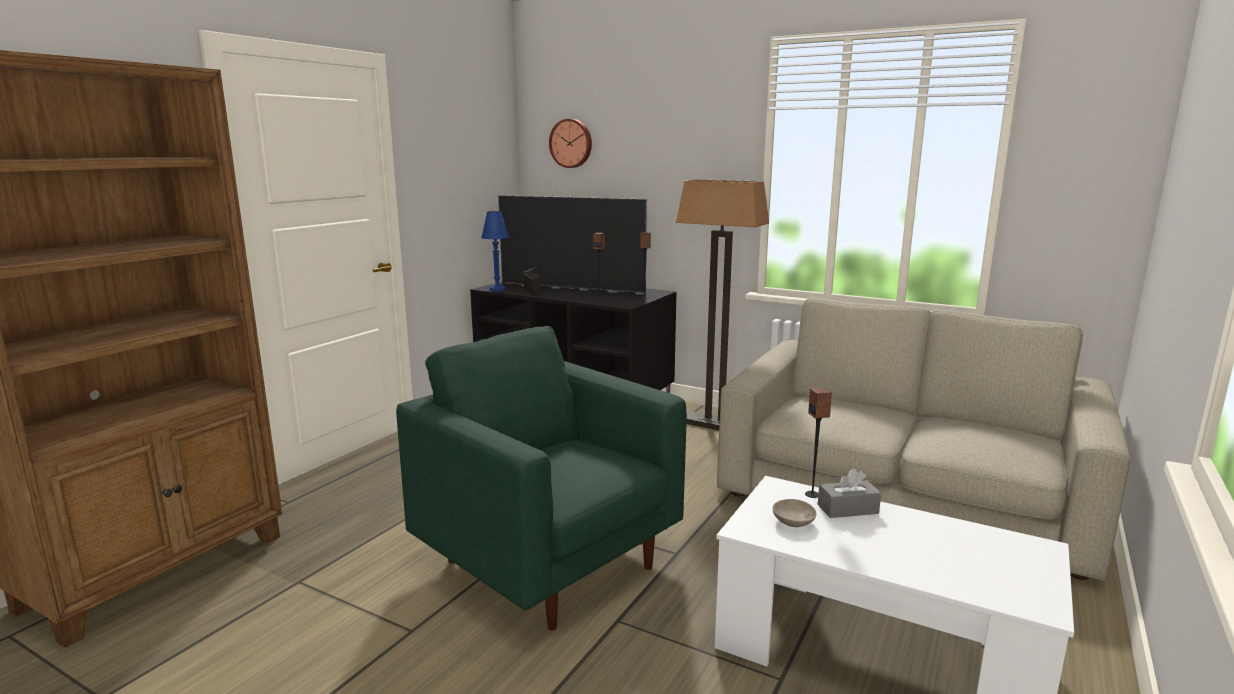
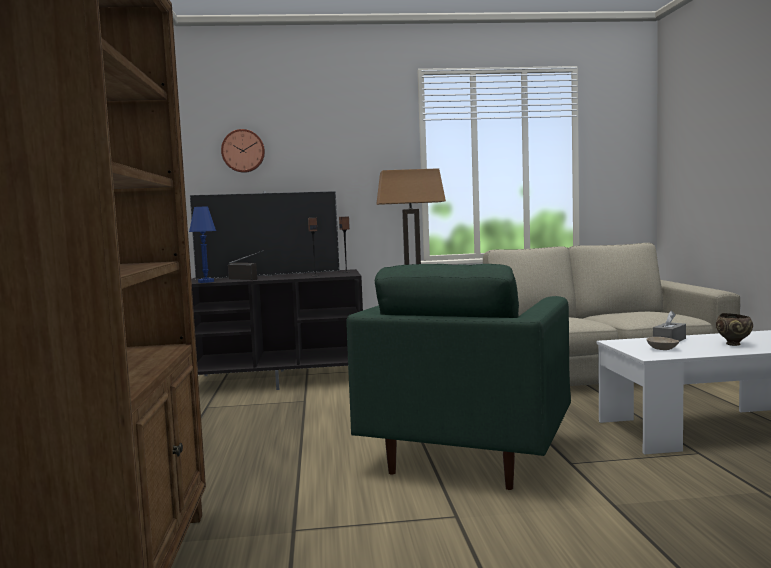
camera: 35 degrees left, 10 degrees down
green armchair [396,326,687,631] -> green armchair turned 75 degrees counterclockwise [346,264,571,490]
speaker [805,388,832,498] -> none
none -> brown bowl [716,313,753,346]

